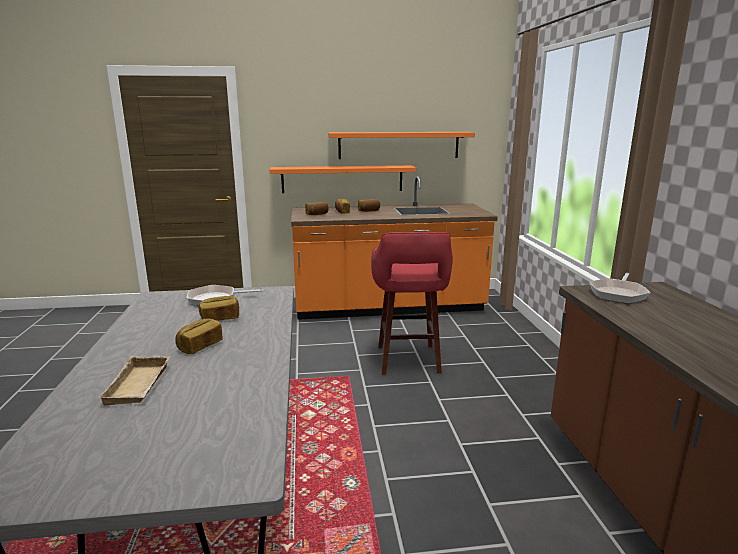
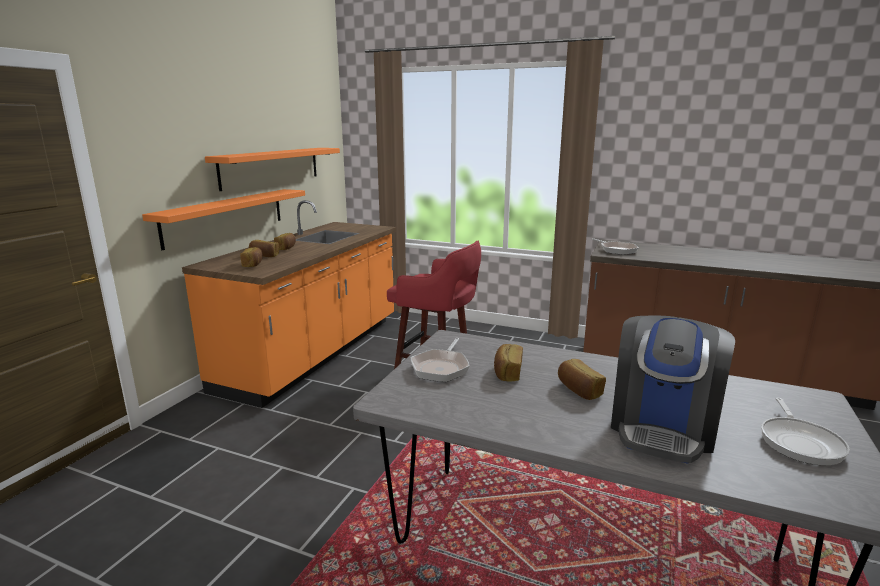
camera: 60 degrees left, 0 degrees up
beige tray [98,356,170,405] -> coffee machine [611,315,735,464]
none -> frying pan [761,398,850,465]

